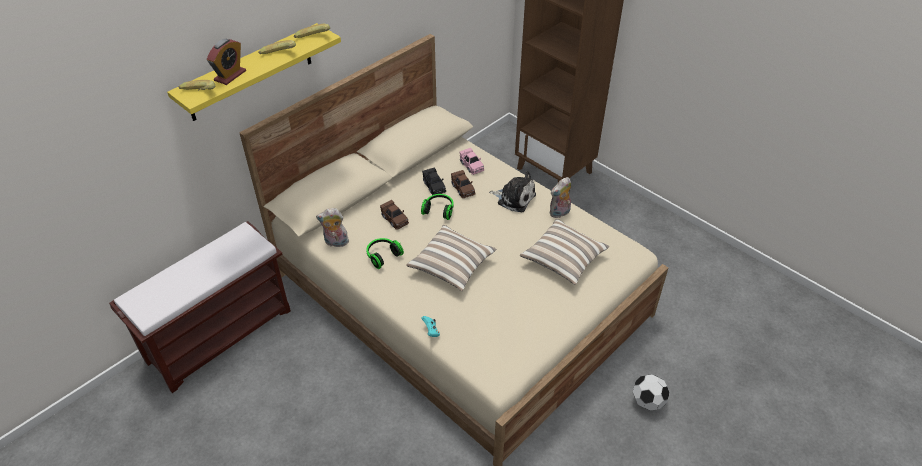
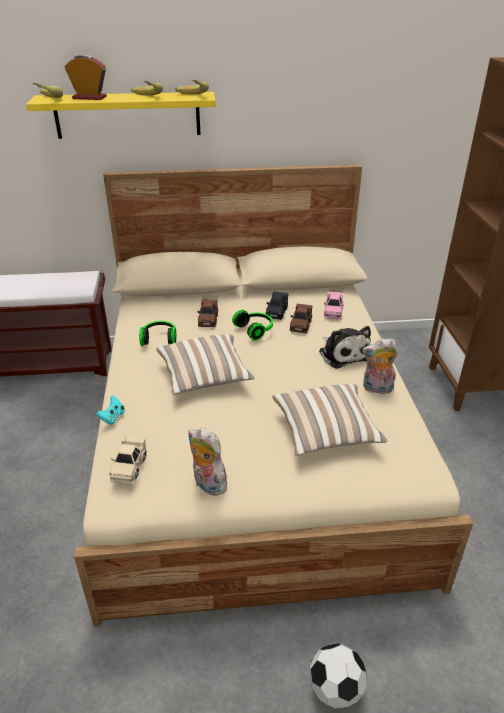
camera: 40 degrees right, 10 degrees down
alarm clock [207,39,246,85] -> alarm clock turned 150 degrees counterclockwise [65,54,107,100]
plush toy [316,208,349,247] -> plush toy moved to [188,428,227,496]
none -> beige toy car [109,436,147,484]

